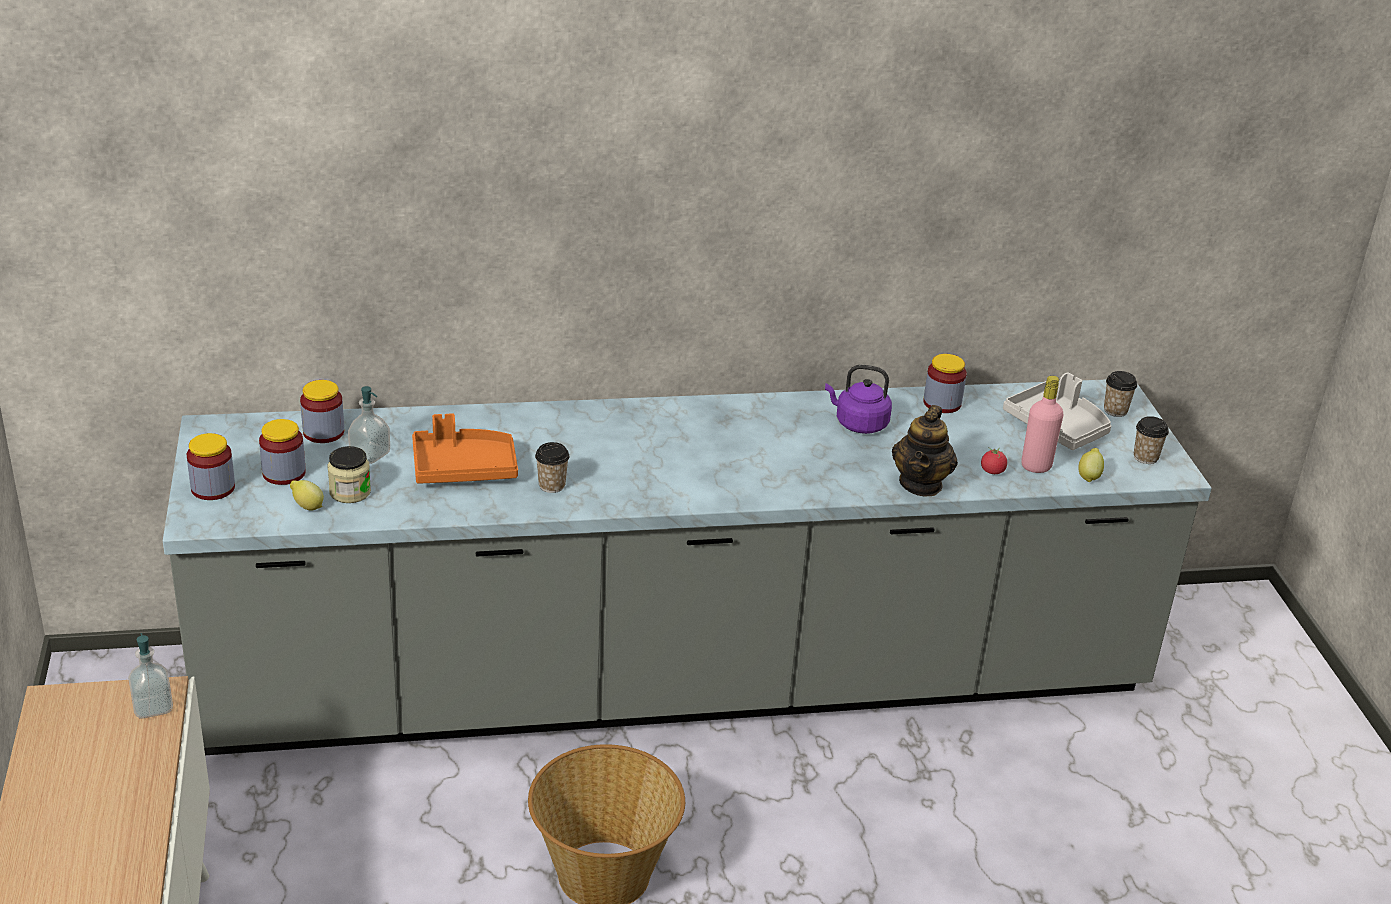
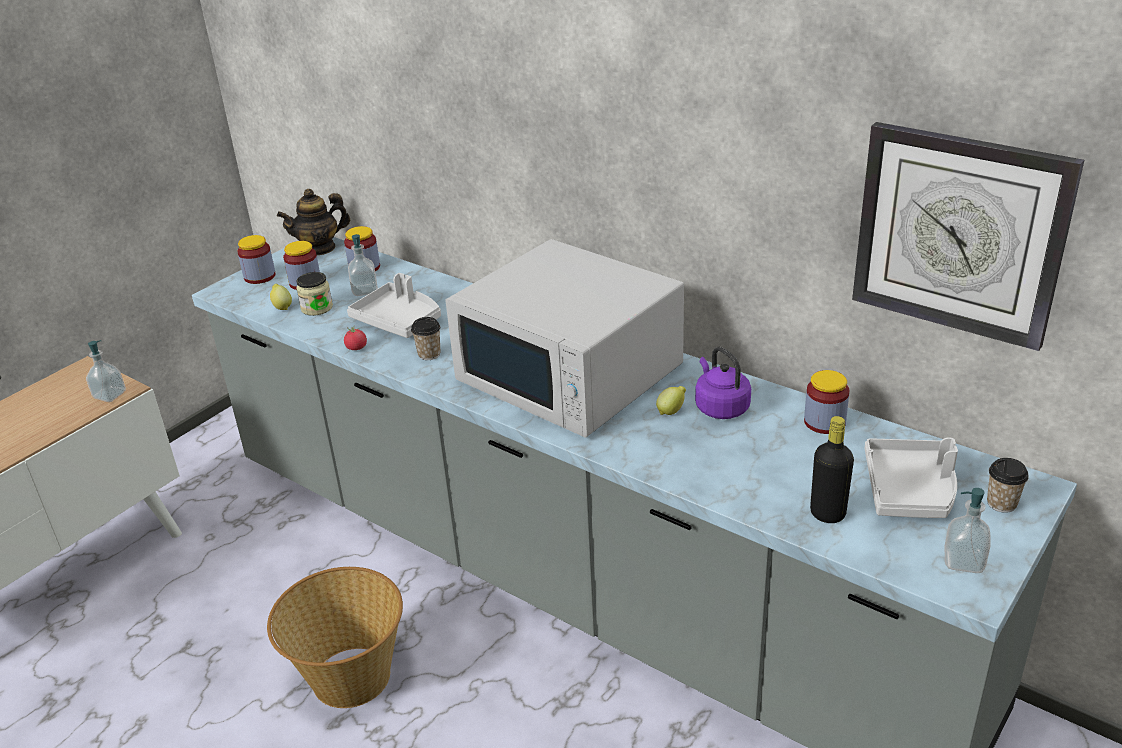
camera: 50 degrees right, 0 degrees up
orange tray [412,413,518,484] -> grey tray [347,273,441,338]
teapot [892,405,958,496] -> teapot moved to [277,189,350,255]
tomato [981,447,1007,474] -> tomato moved to [344,326,367,350]
pink bottle [1021,376,1063,473] -> black bottle [810,416,854,523]
lemon [1078,448,1104,483] -> lemon moved to [656,386,686,415]
cup [1134,416,1169,464] -> soap dispenser [945,488,991,573]
none -> white microwave [446,239,684,438]
none -> wall clock [852,122,1084,351]

